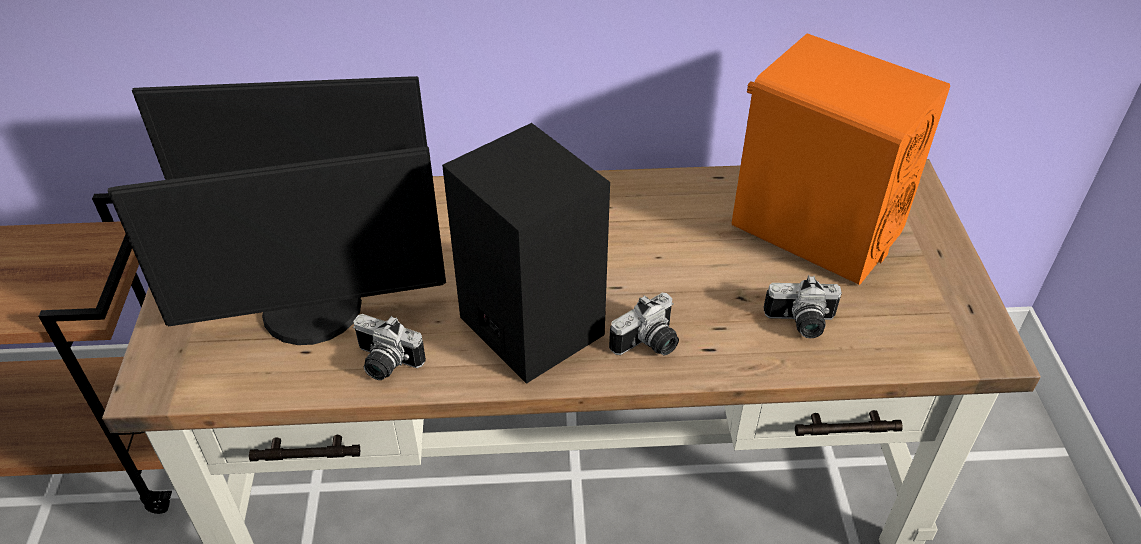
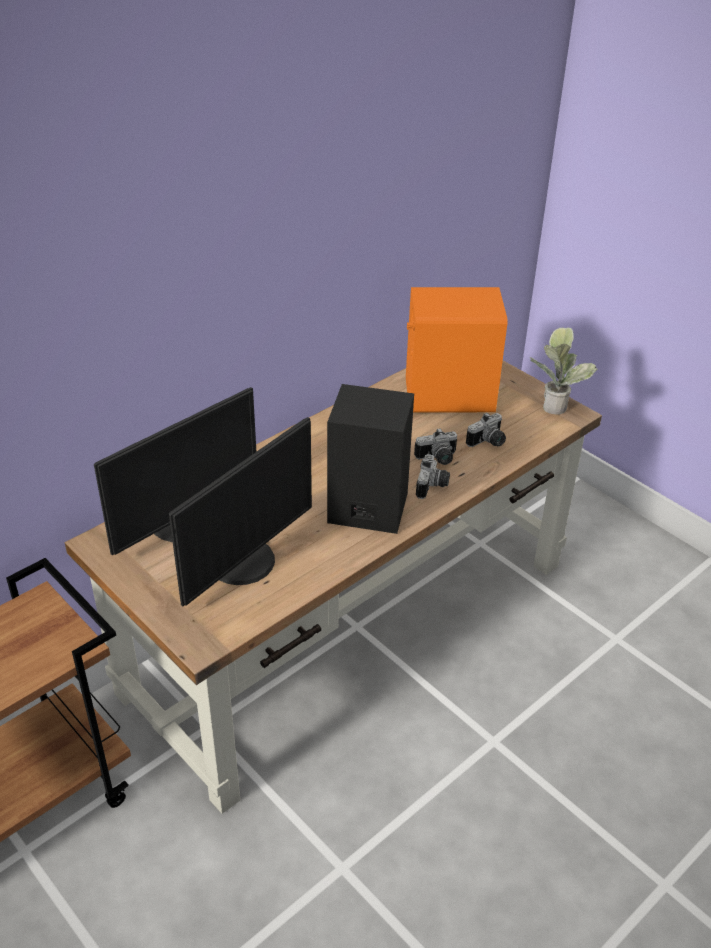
camera: 40 degrees left, 5 degrees down
camera [353,314,426,380] -> camera moved to [414,428,457,465]
none -> potted plant [530,327,598,415]

